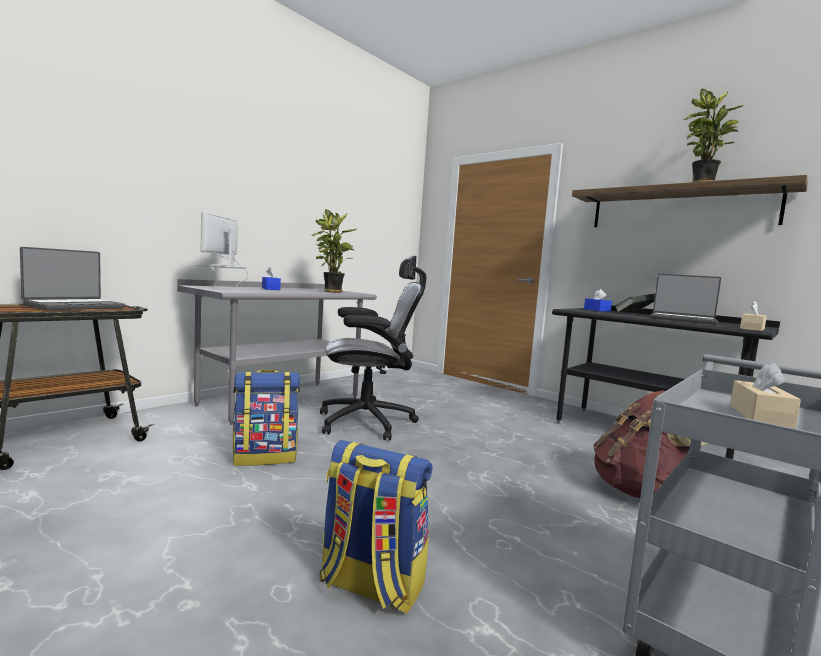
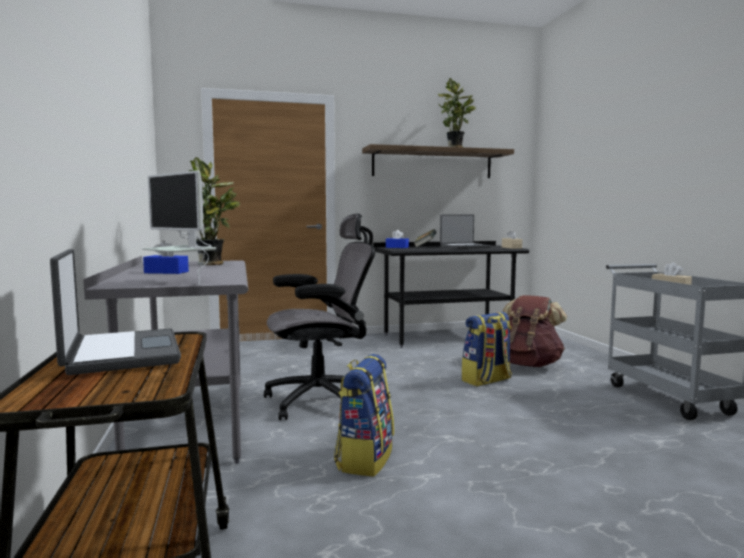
camera: 55 degrees left, 0 degrees up
office chair [320,256,426,440] -> office chair turned 45 degrees clockwise [264,214,375,420]
backpack [320,440,432,614] -> backpack moved to [462,312,512,386]

